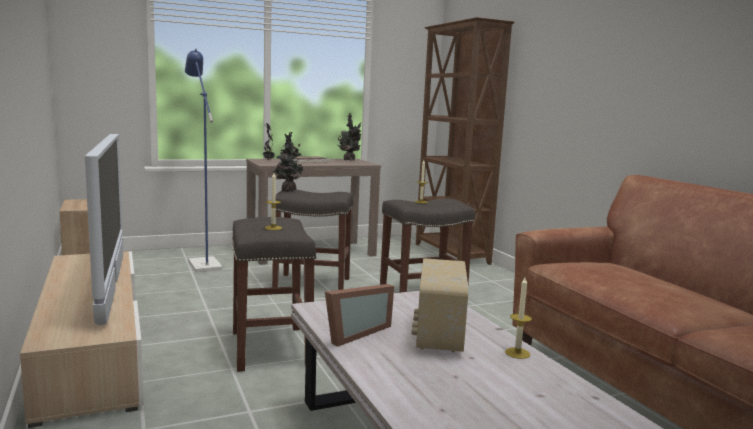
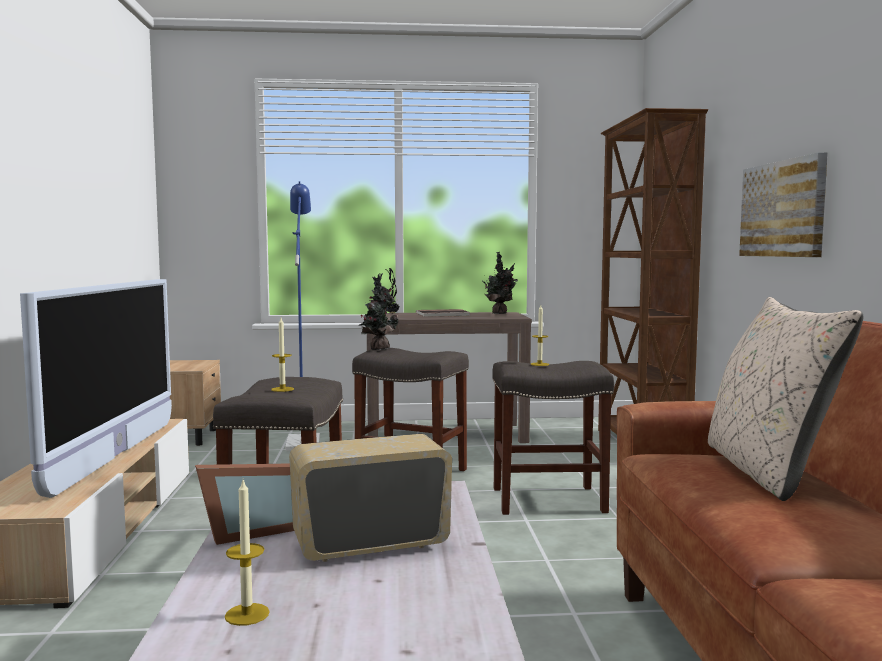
camera: 20 degrees right, 5 degrees down
radio [411,258,468,352] -> radio turned 45 degrees clockwise [289,434,452,562]
candle [505,277,532,359] -> candle moved to [225,480,269,626]
none -> beige pillow [708,297,863,501]
none -> picture [739,152,828,257]

